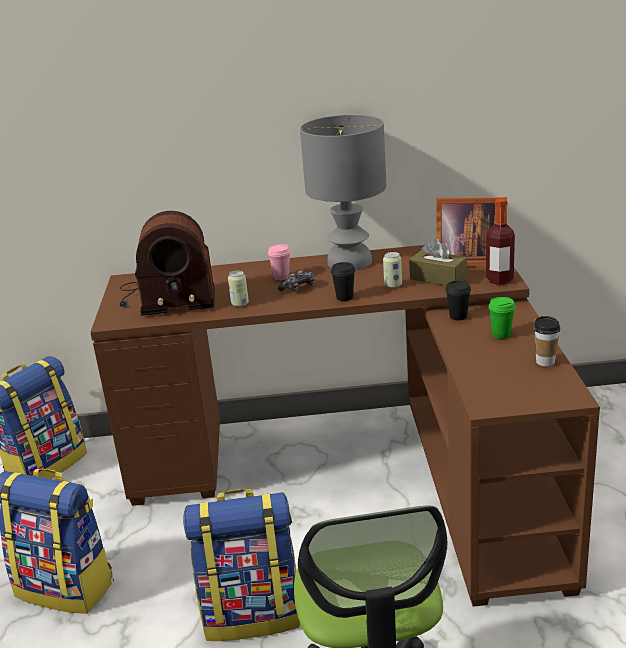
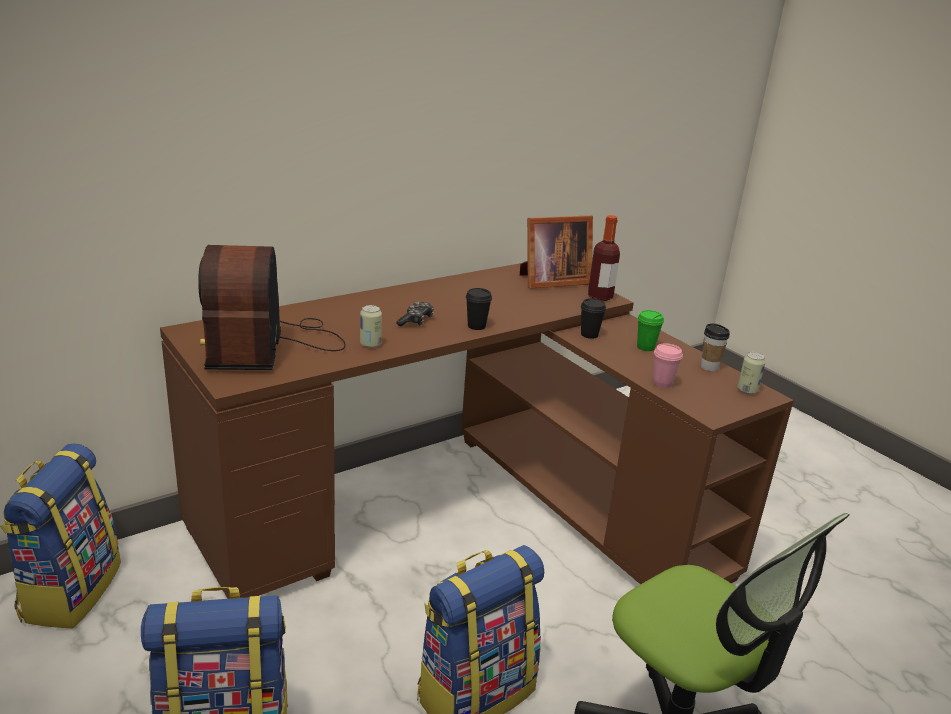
camera: 35 degrees left, 0 degrees up
radio [120,211,214,316] -> radio turned 120 degrees clockwise [198,245,345,370]
pink cup [268,244,291,280] -> pink cup moved to [653,343,683,388]
grey table lamp [300,115,386,270] -> none
can [383,252,402,288] -> can moved to [737,352,766,394]
brown tissue box [409,238,467,286] -> none

